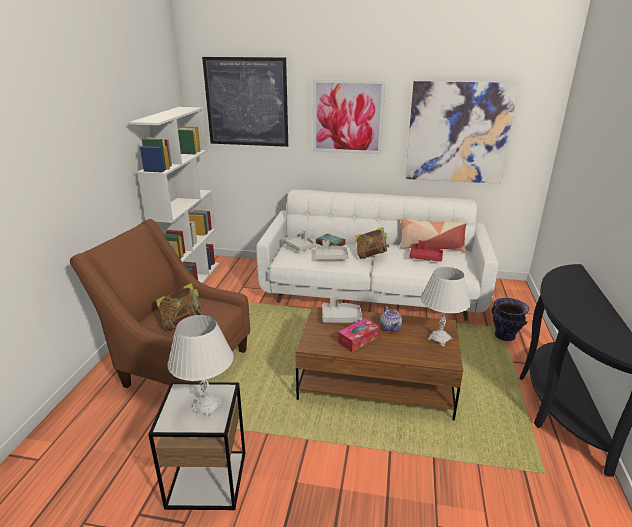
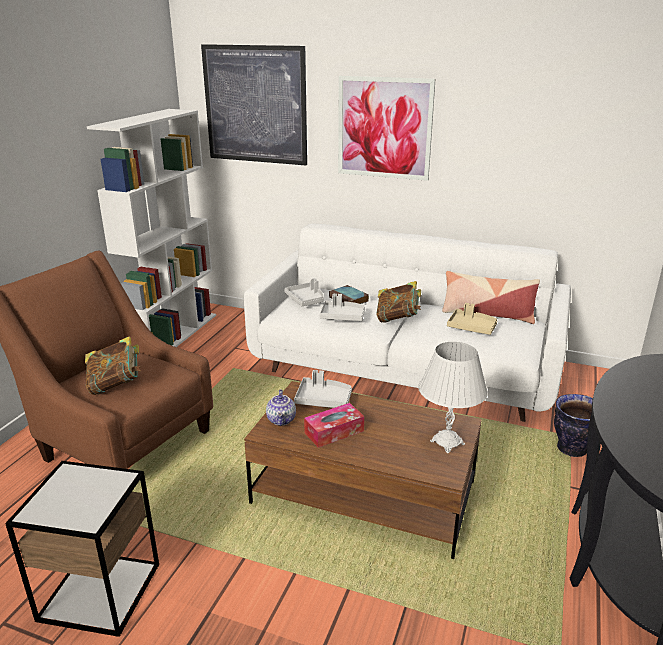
camera: 10 degrees right, 0 degrees up
white table lamp [167,315,234,418] -> none
teapot [380,306,402,332] -> teapot moved to [266,389,296,426]
picture [405,81,519,184] -> none
red tray [409,240,443,262] -> beige tray [447,303,497,335]

